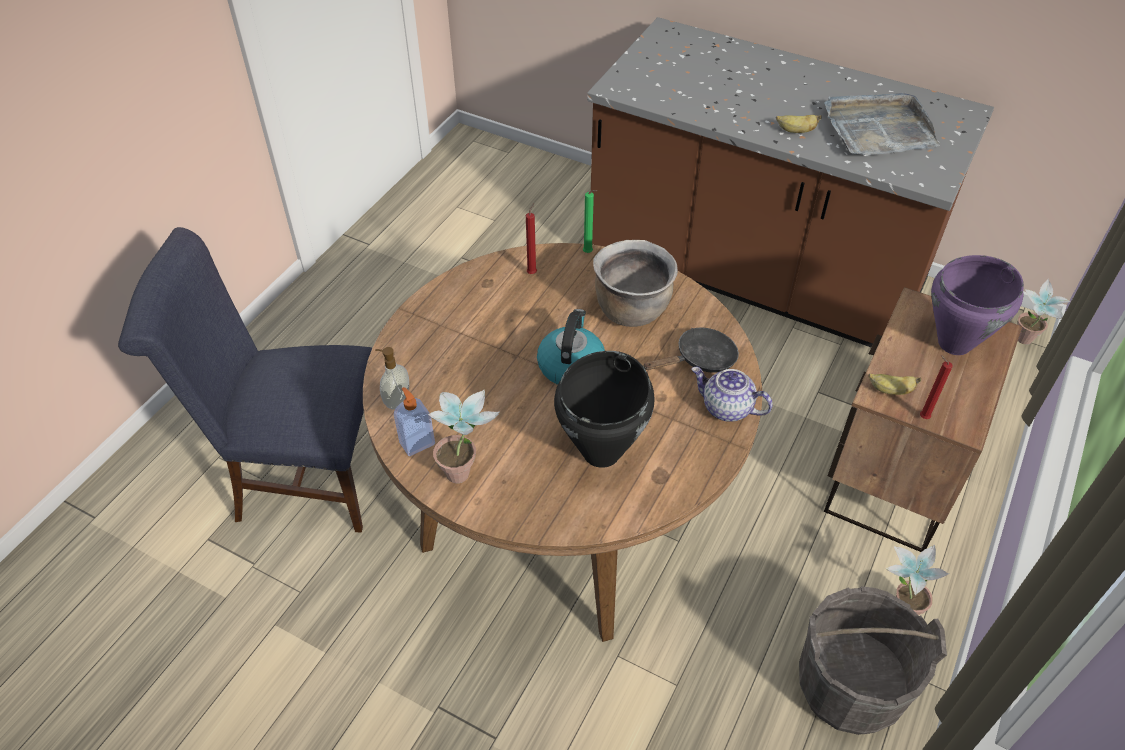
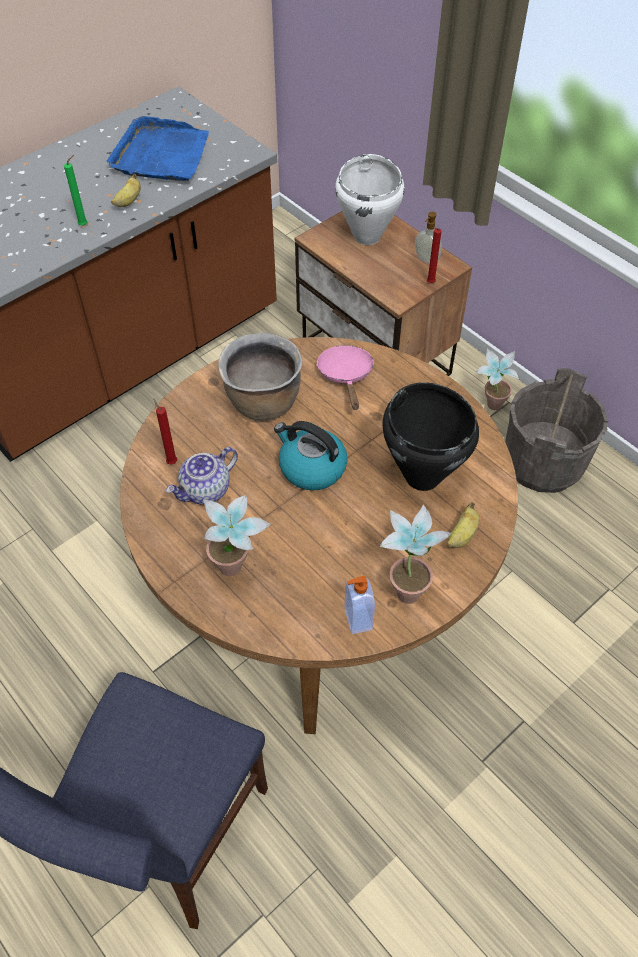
camera: 70 degrees left, 5 degrees up
soap dispenser [375,347,409,410] -> soap dispenser moved to [415,212,442,264]
green candle [583,190,597,253] -> green candle moved to [64,155,87,226]
black frying pan [643,328,739,373] -> pink frying pan [316,345,374,410]
teapot [692,367,773,422] -> teapot moved to [166,447,238,505]
grey tray [825,93,940,155] -> blue tray [107,116,209,181]
banana [868,374,921,395] -> banana moved to [447,502,480,548]
purple cooking pot [931,255,1024,355] -> white cooking pot [335,154,405,245]
potted plant [1017,279,1070,345] -> potted plant moved to [203,495,271,576]

